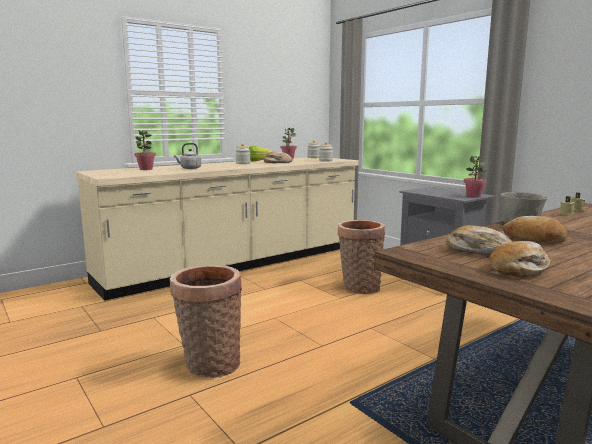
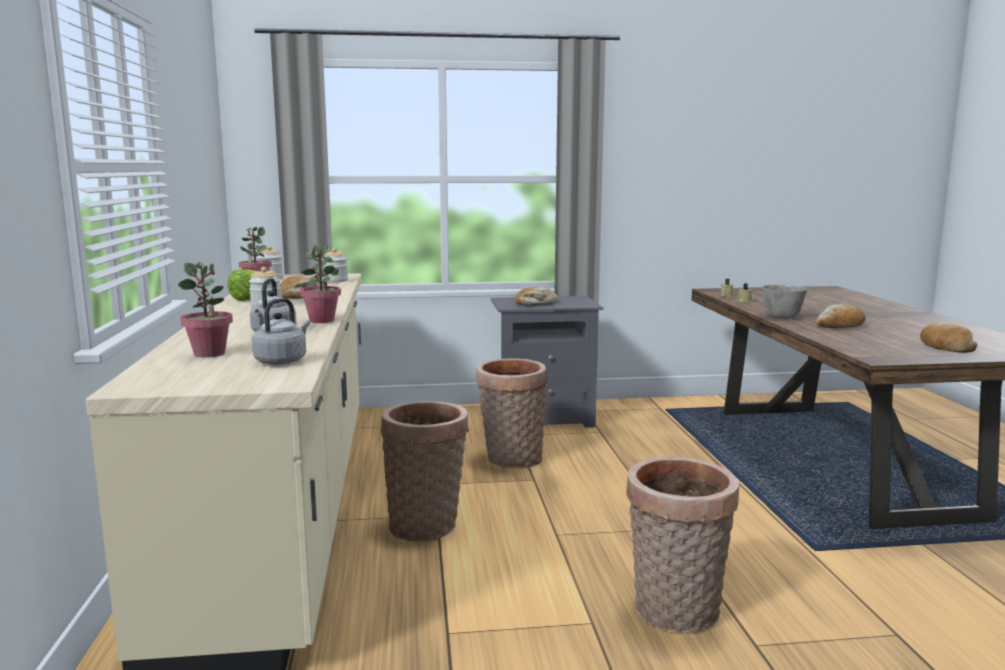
camera: 60 degrees left, 0 degrees up
bread [447,225,512,255] -> bread moved to [515,287,558,306]
potted plant [464,155,487,197] -> potted plant moved to [300,245,341,323]
none -> grey kettle [252,298,310,365]
none -> basket [380,401,469,542]

